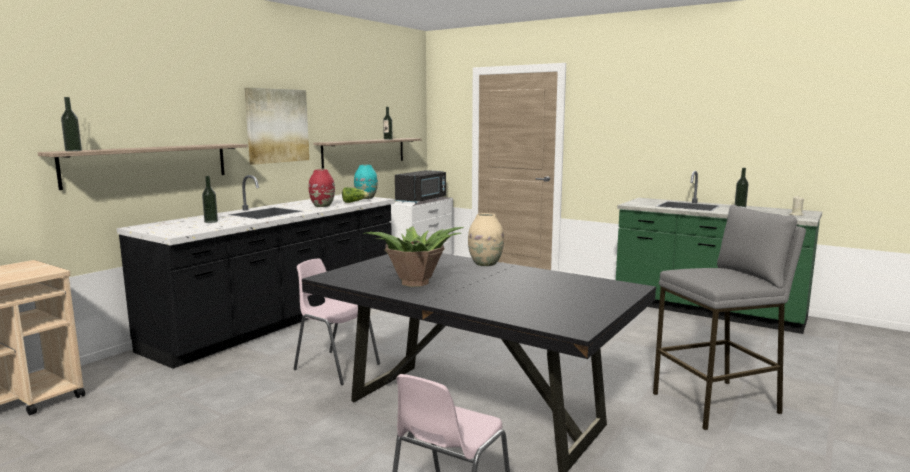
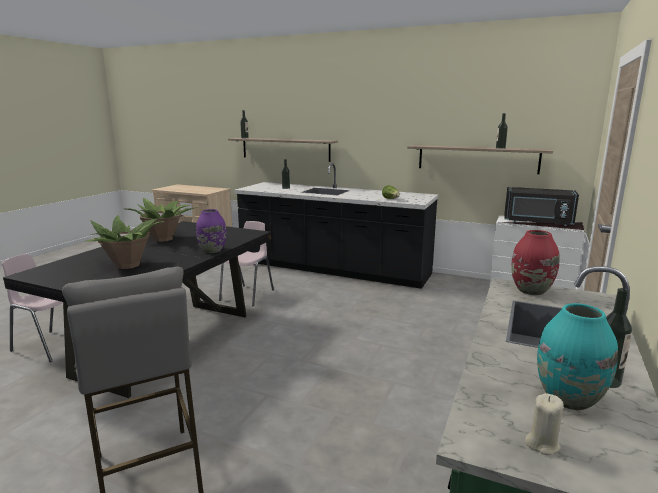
camera: 80 degrees right, 5 degrees up
picture [245,88,309,165] -> none
red vase [309,169,335,207] -> red vase moved to [511,230,560,295]
turquoise vase [354,165,378,199] -> turquoise vase moved to [537,303,618,410]
beige vase [468,213,504,266] -> purple vase [196,209,227,253]
none -> potted plant [87,215,165,269]

